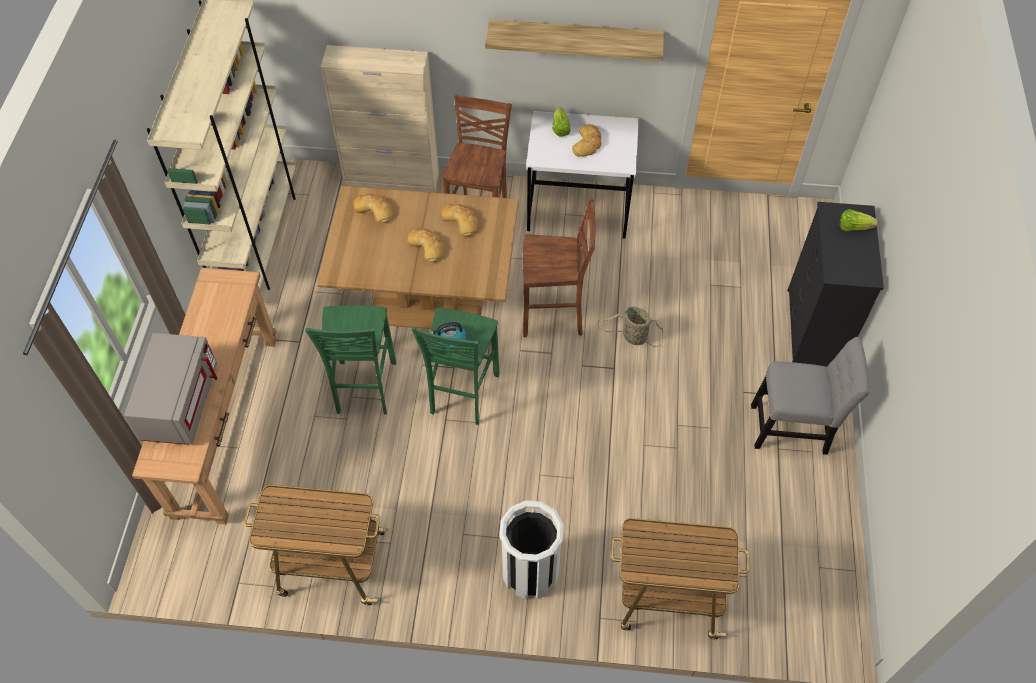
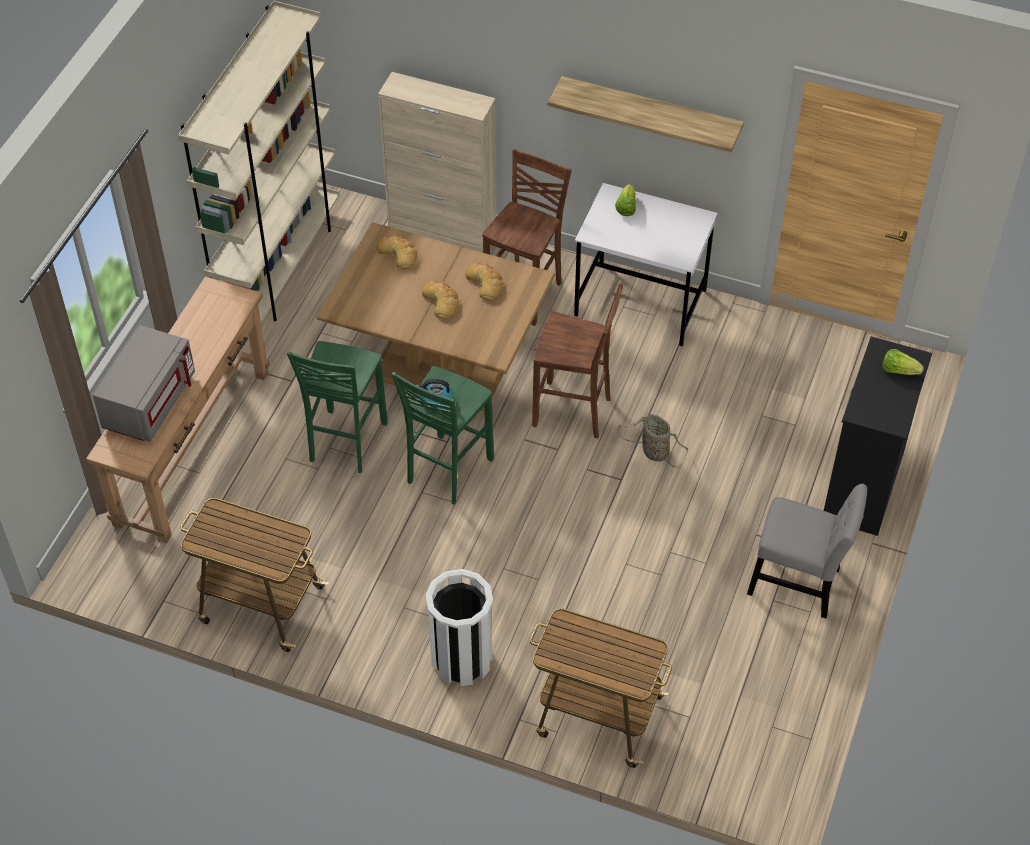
camera: 15 degrees right, 5 degrees down
bread [572,124,602,157] -> none

